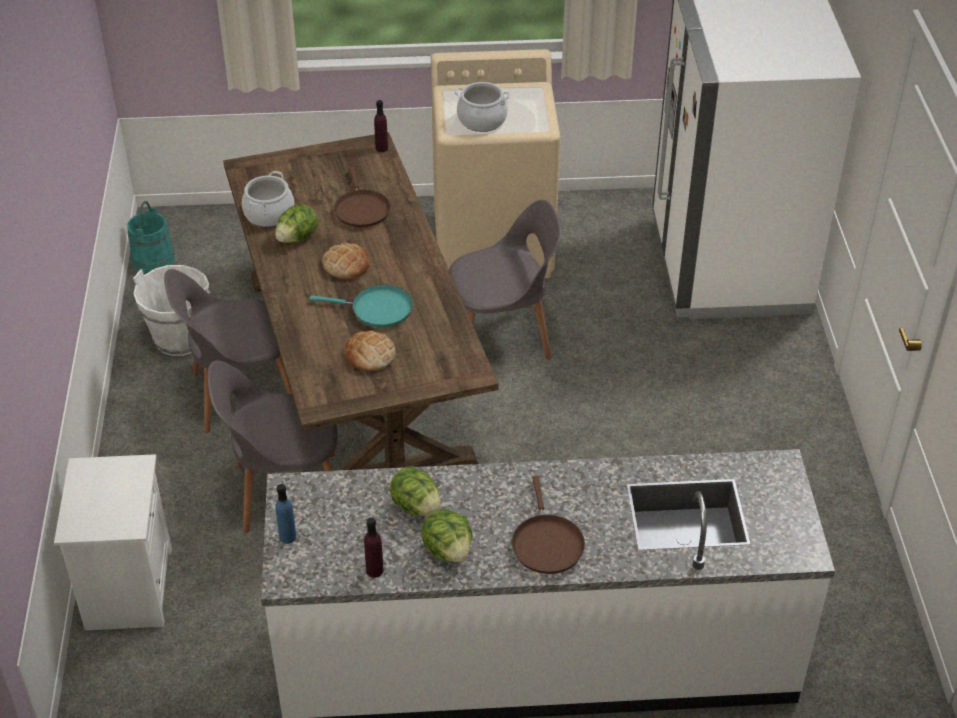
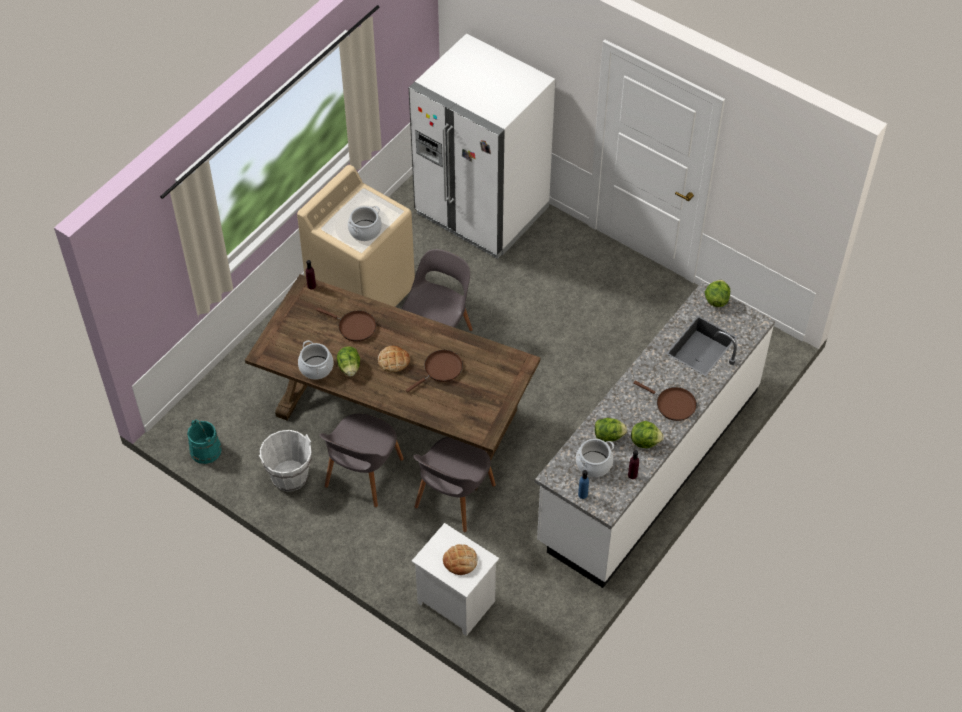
camera: 50 degrees left, 10 degrees up
turquoise frying pan [309,285,413,328] -> brown frying pan [406,350,463,392]
bread [345,331,396,371] -> bread moved to [443,544,478,575]
none -> cooking pot [576,439,614,477]
none -> lettuce [705,280,730,307]

